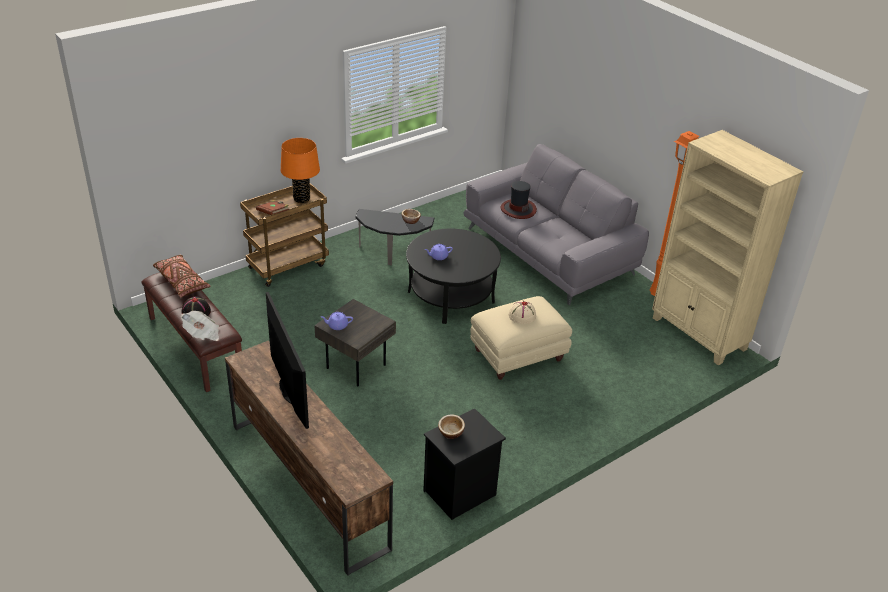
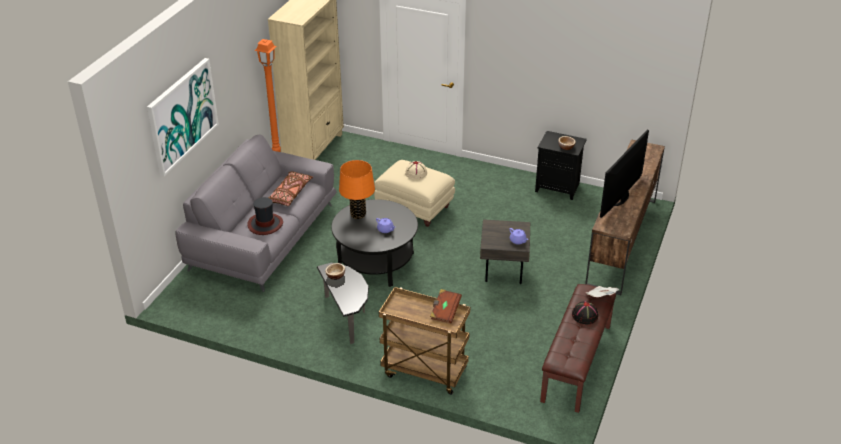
camera: 120 degrees left, 0 degrees up
brown pillow [153,255,211,298] -> brown pillow moved to [268,171,313,206]
orange table lamp [281,138,320,203] -> orange table lamp moved to [339,160,375,219]
none -> picture [147,58,219,176]

